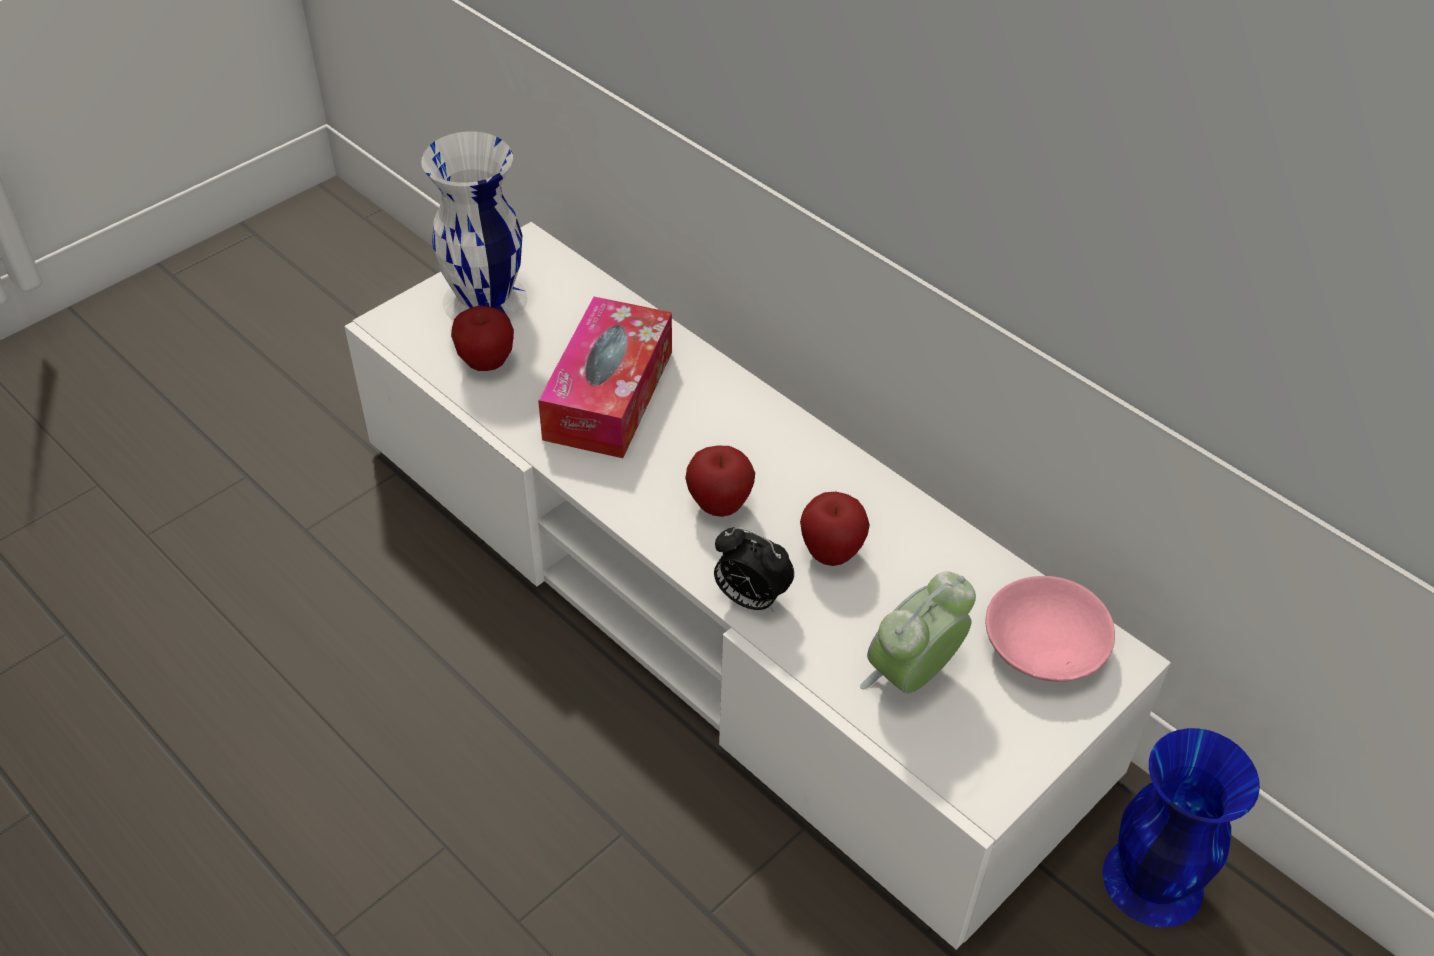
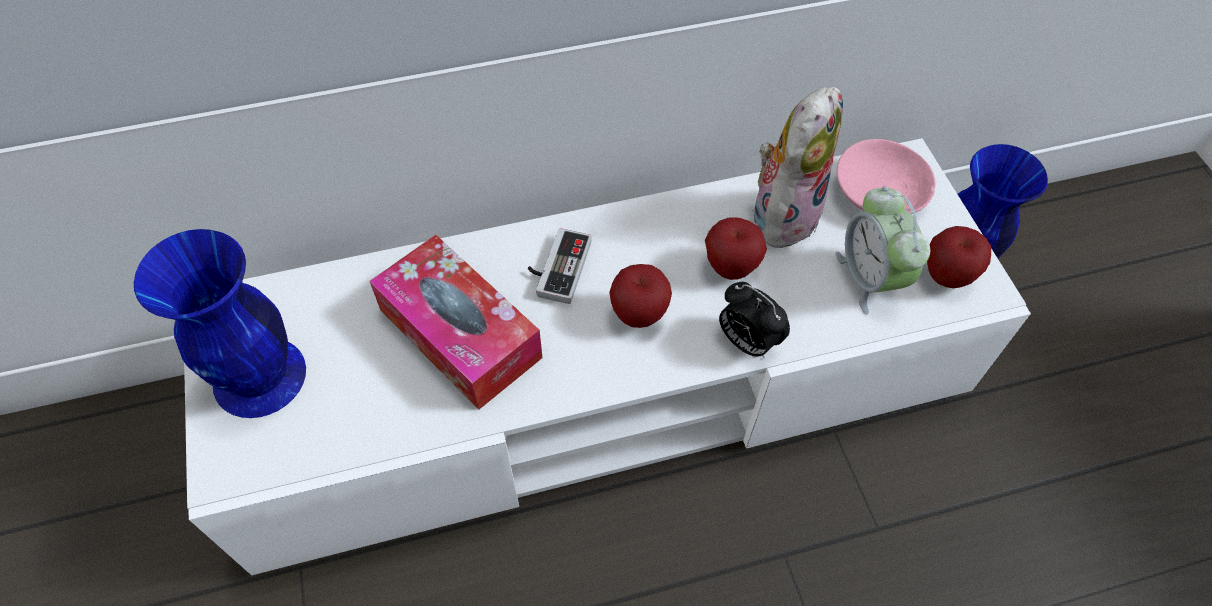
camera: 60 degrees left, 10 degrees up
white vase [421,131,528,321] -> blue vase [134,229,306,418]
apple [451,306,514,371] -> apple moved to [927,226,991,288]
alarm clock [714,527,794,612] -> alarm clock turned 75 degrees clockwise [719,282,790,358]
none -> game controller [528,228,592,304]
none -> plush toy [754,87,843,255]

